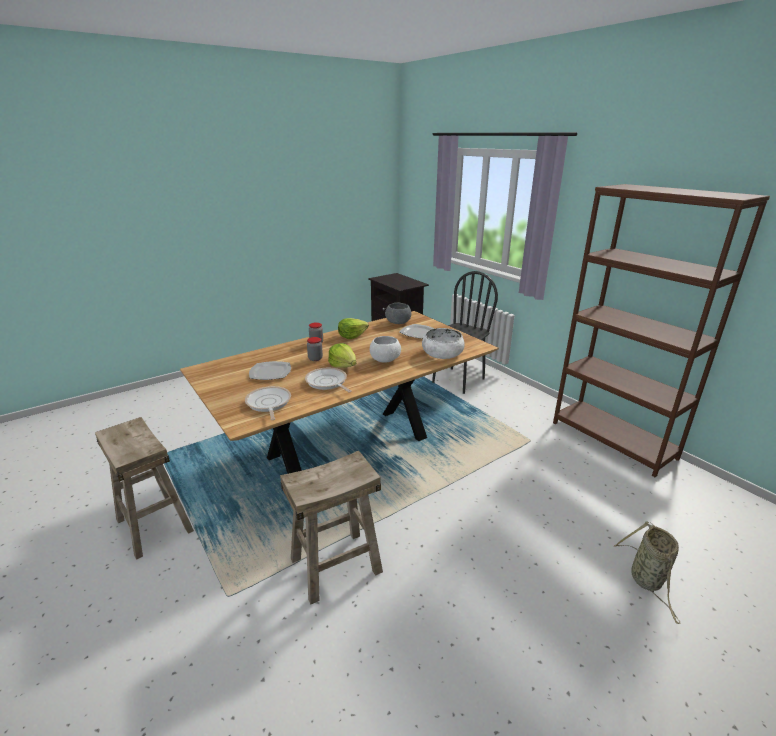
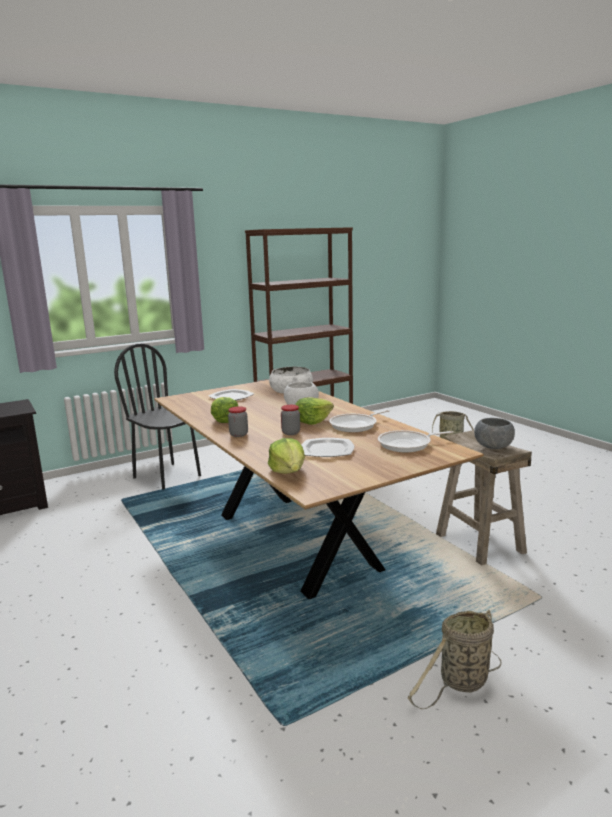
camera: 85 degrees left, 10 degrees down
beige stool [95,417,194,560] -> basket [408,610,502,709]
grey bowl [385,303,411,324] -> grey bowl moved to [474,418,515,449]
none -> lettuce [268,438,305,474]

